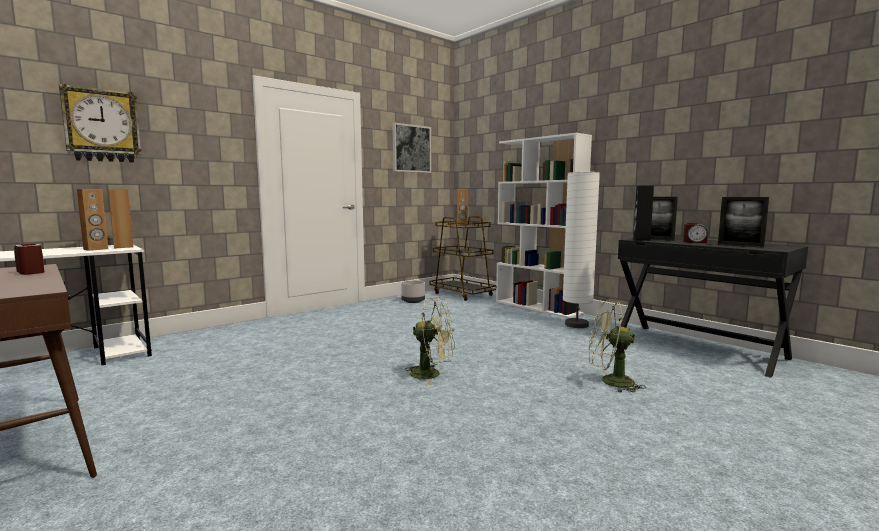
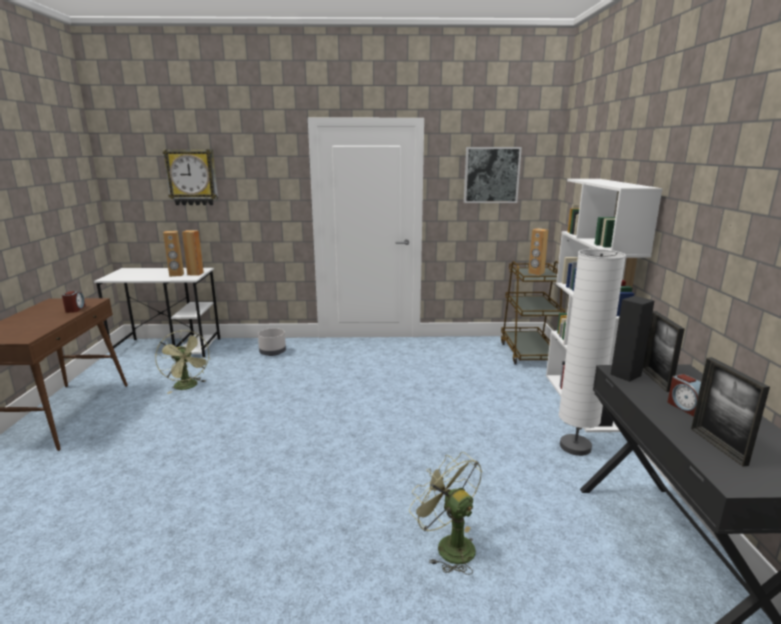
camera: 40 degrees right, 10 degrees up
grey planter [401,280,425,303] -> grey planter moved to [258,328,286,356]
green fan [405,297,455,385] -> green fan moved to [155,330,211,394]

